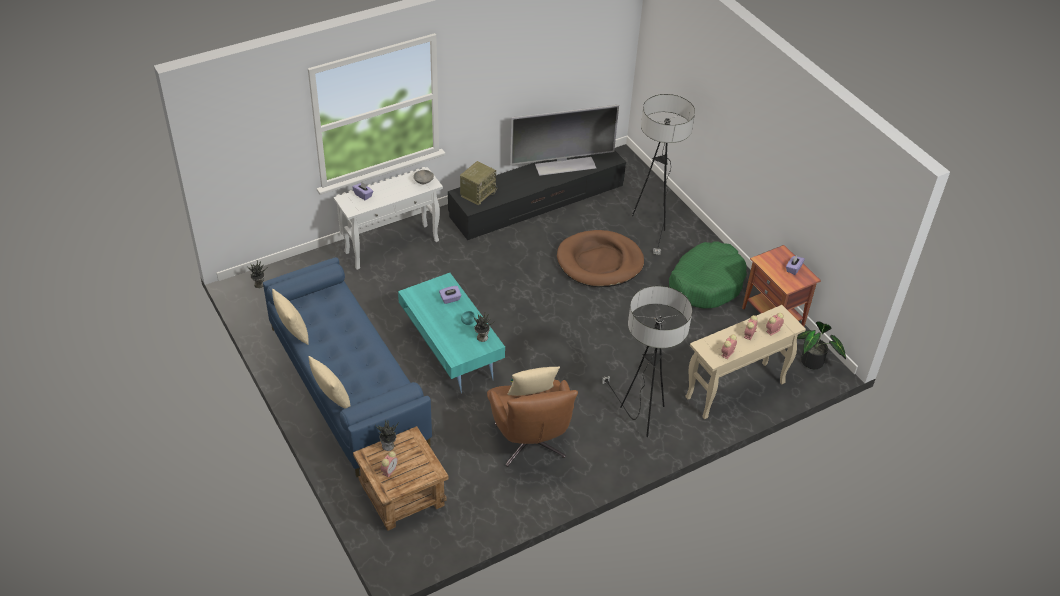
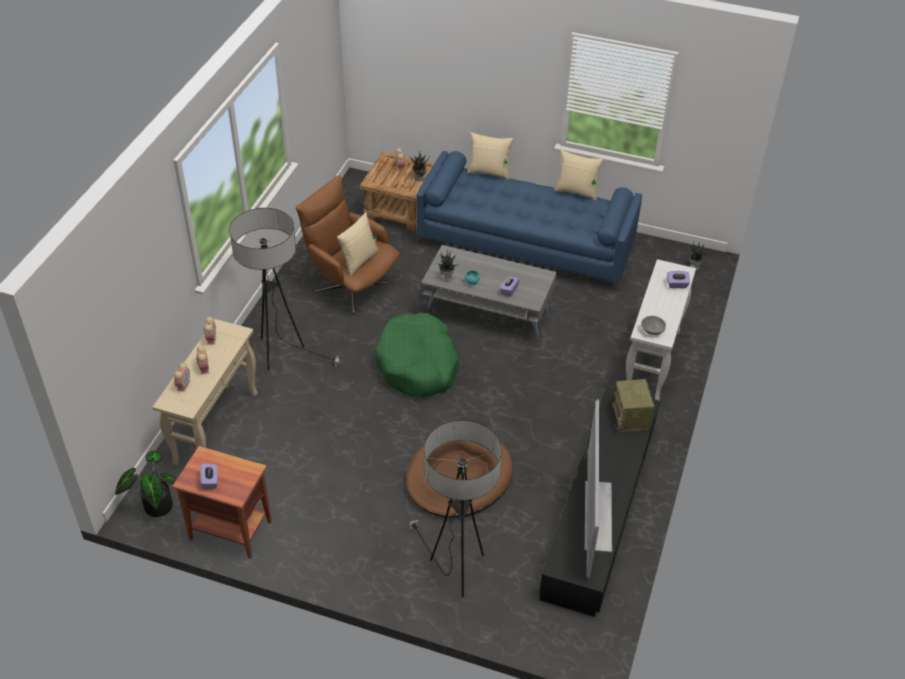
camera: 140 degrees right, 0 degrees up
turquoise coffee table [398,273,505,394] -> grey coffee table [421,245,557,338]
television [510,105,619,176] -> television turned 150 degrees clockwise [585,399,612,579]
green dog bed [669,241,747,308] -> green dog bed moved to [376,312,459,397]

